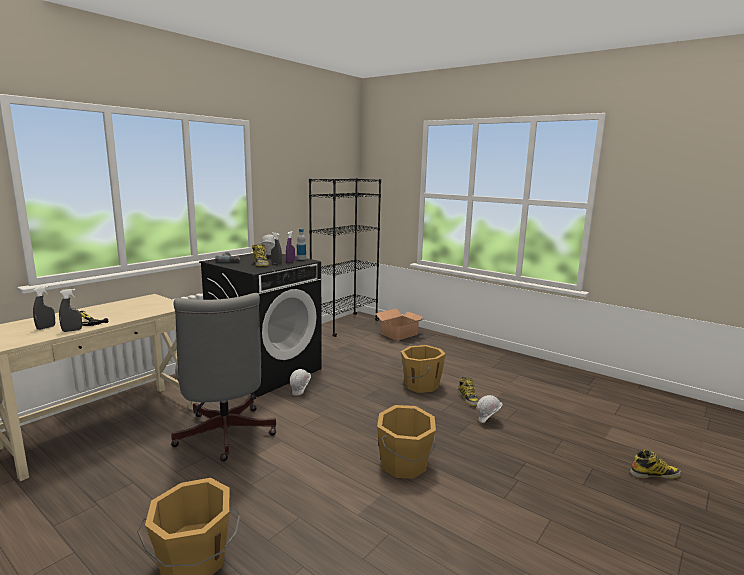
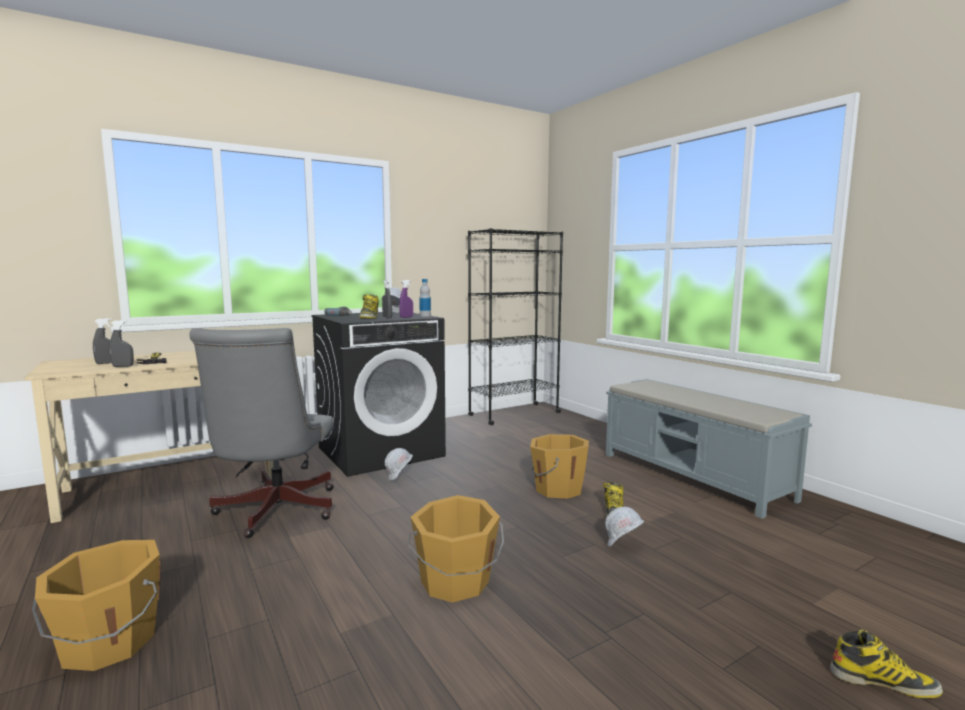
camera: 20 degrees right, 5 degrees down
cardboard box [375,309,425,341] -> none
none -> grey bench [606,379,812,519]

